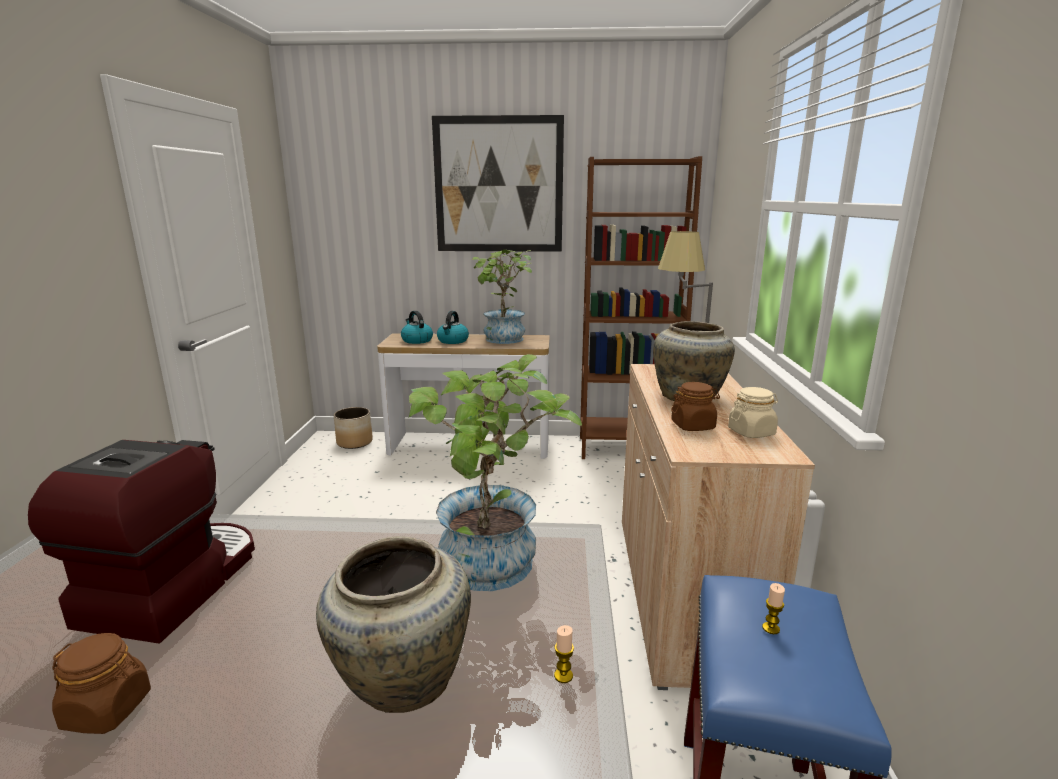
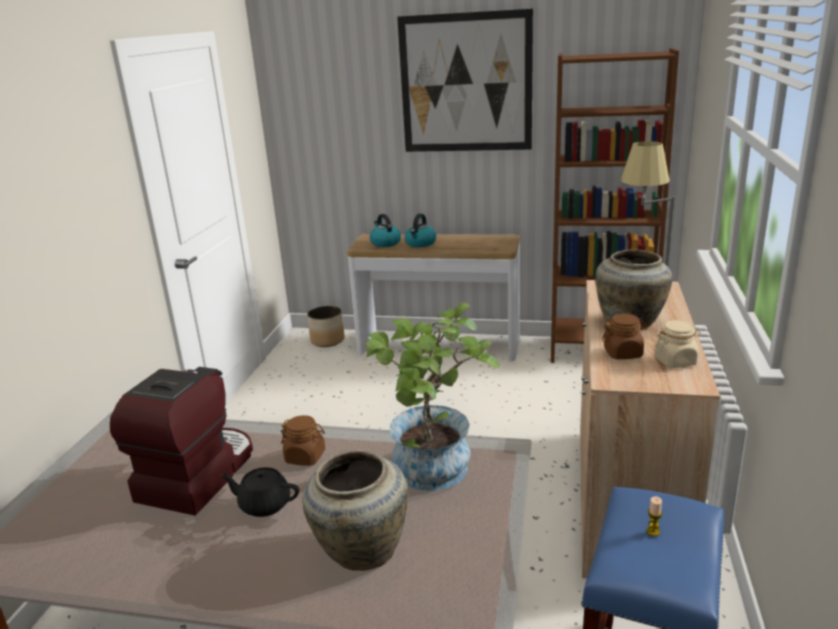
camera: 10 degrees right, 5 degrees up
brown jar [52,633,151,734] -> brown jar moved to [281,415,325,466]
potted plant [472,249,532,344] -> none
candle [554,625,574,683] -> none
none -> black teapot [220,467,299,517]

